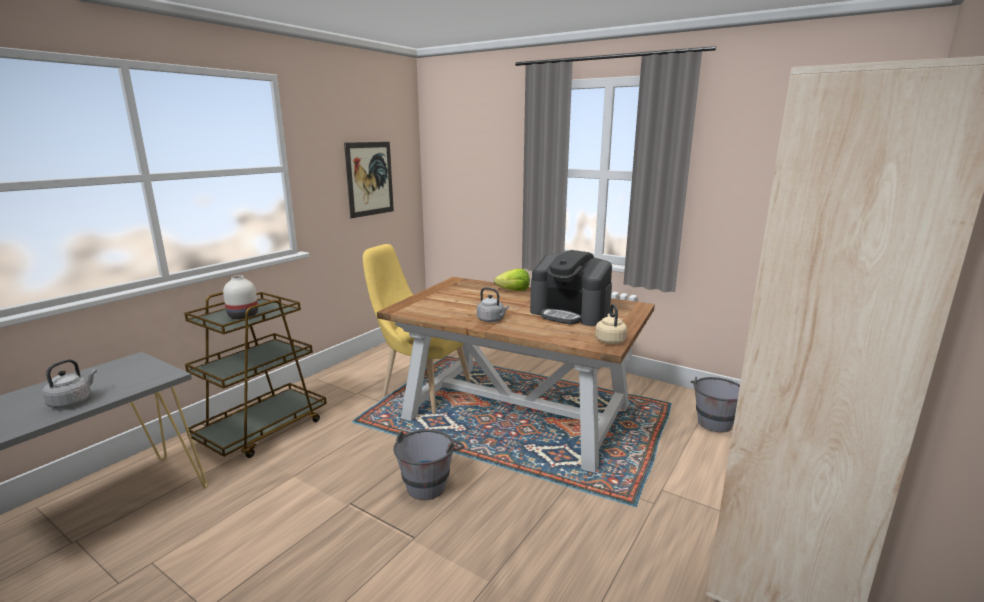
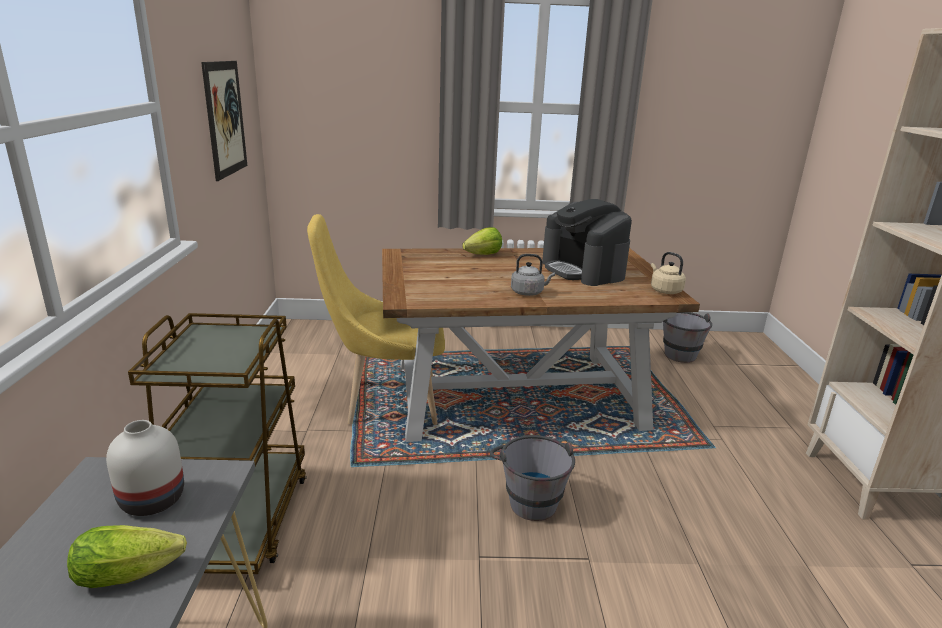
camera: 35 degrees left, 5 degrees up
grey kettle [42,359,97,408] -> lettuce [67,525,187,588]
white vase [223,275,258,319] -> white vase moved to [106,420,184,516]
coffee machine [530,250,612,326] -> coffee machine turned 60 degrees clockwise [542,199,632,286]

